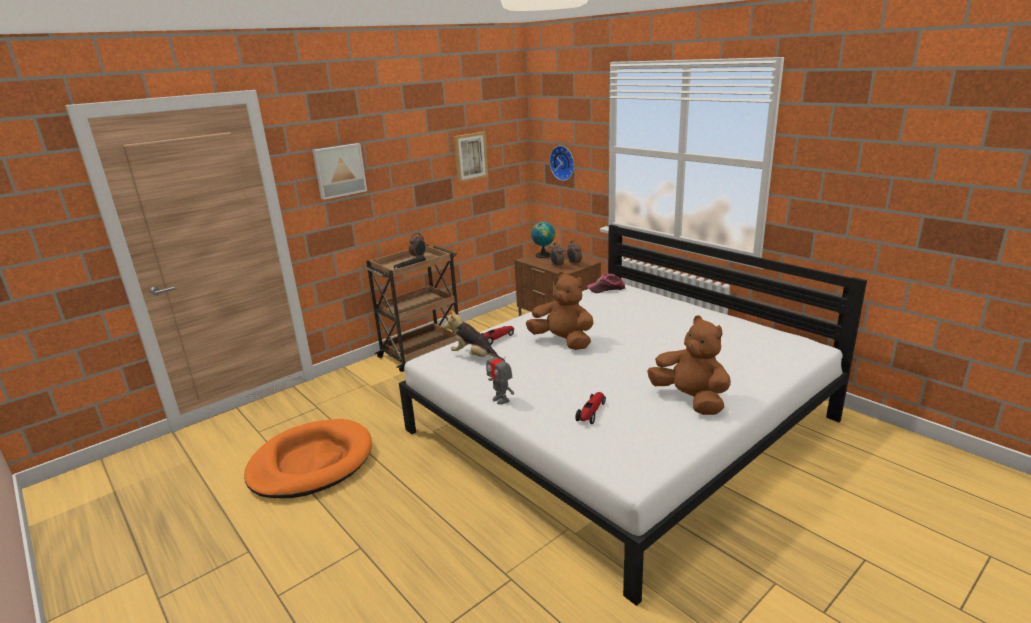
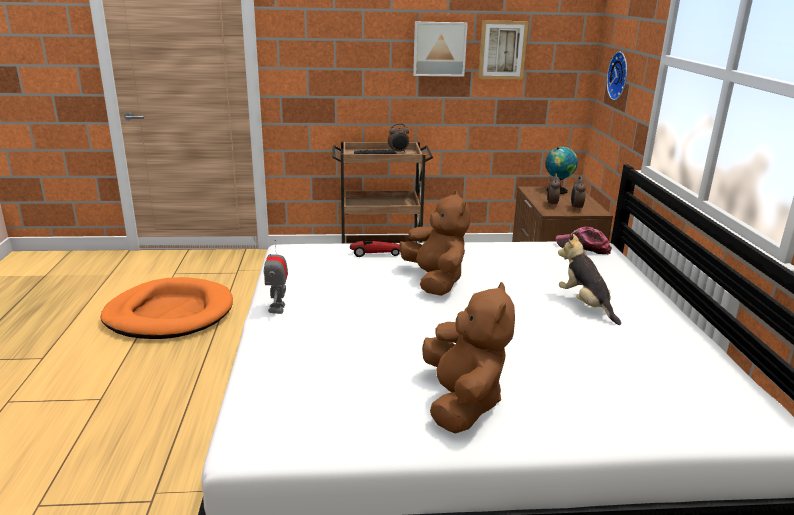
camera: 35 degrees right, 0 degrees up
picture [313,143,367,200] -> picture moved to [413,22,468,77]
plush toy [444,310,505,361] -> plush toy moved to [558,234,621,325]
toy car [575,392,606,424] -> none

